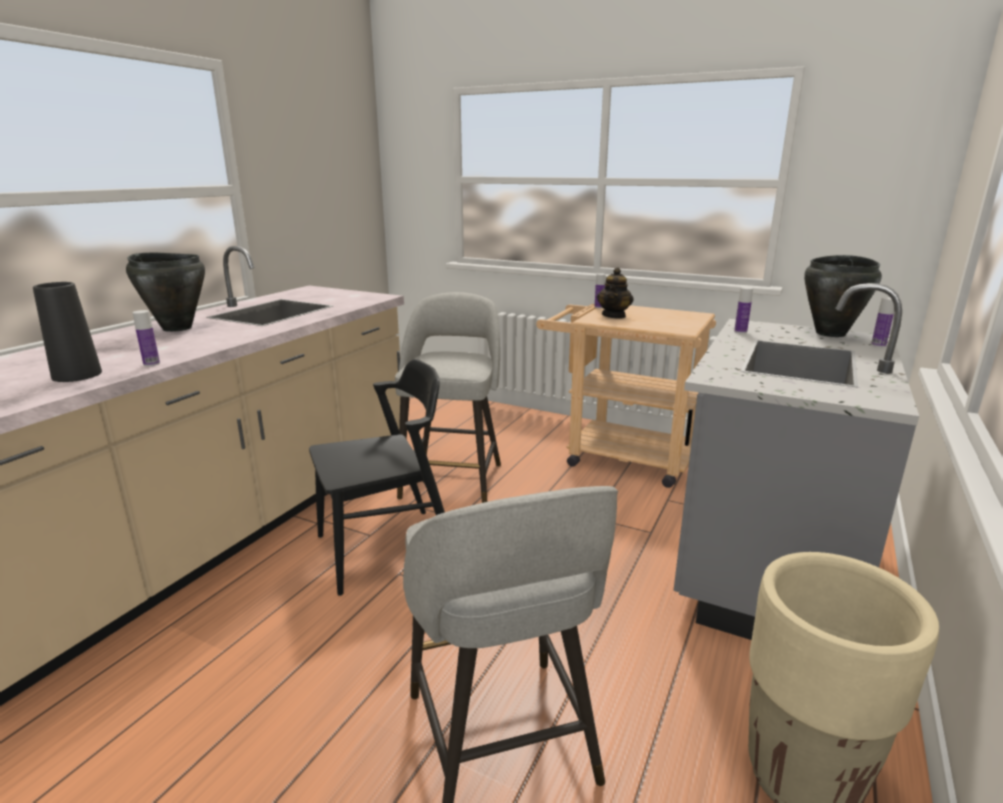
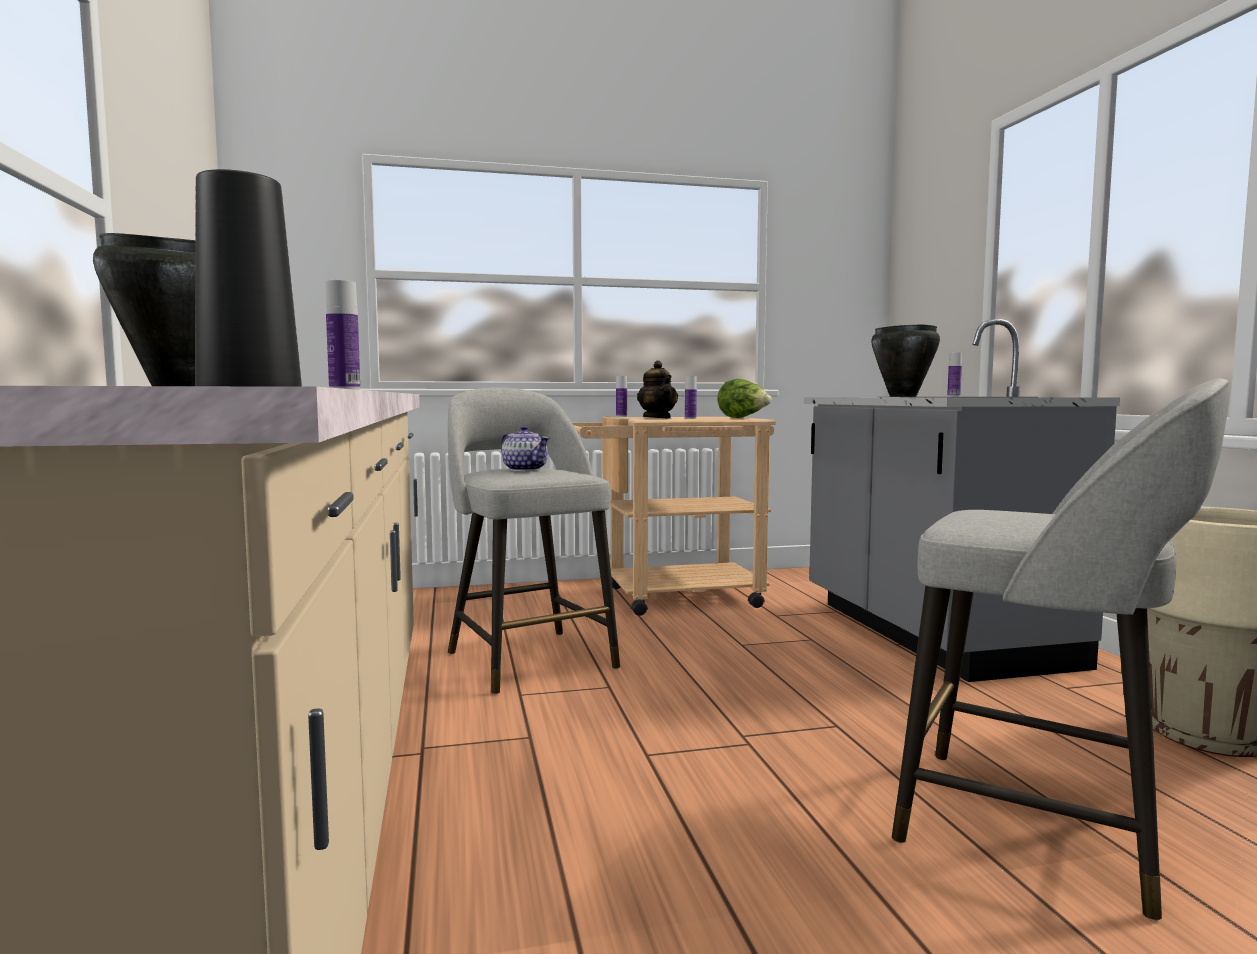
camera: 40 degrees left, 15 degrees down
black chair [309,359,445,596] -> none
bottle [734,287,753,333] -> bottle moved to [685,376,697,419]
none -> teapot [500,426,549,471]
none -> lettuce [717,379,772,418]

